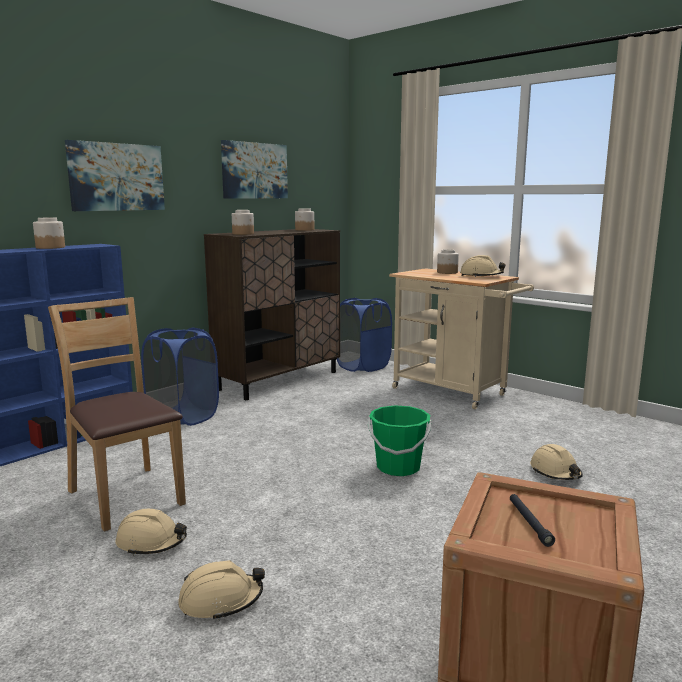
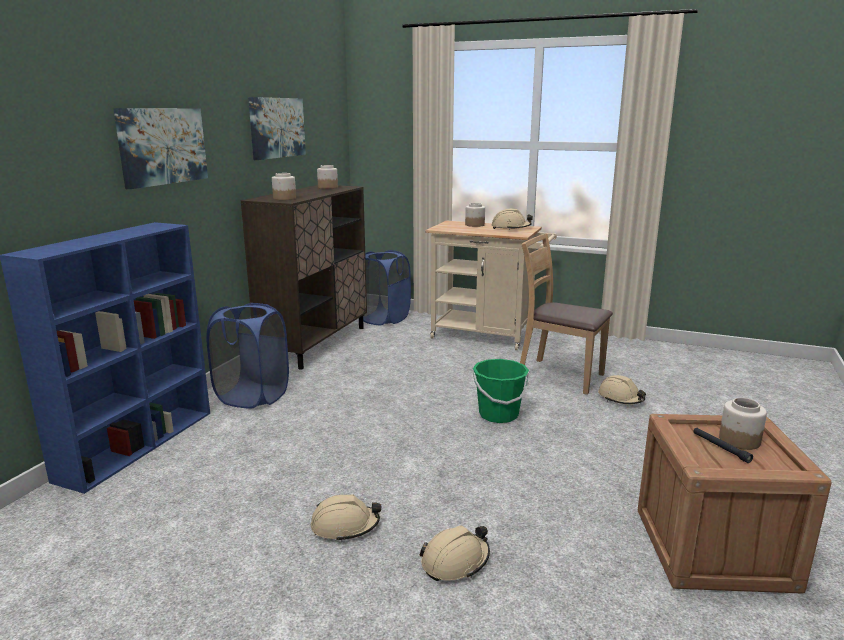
camera: 20 degrees left, 5 degrees up
jar [33,217,65,249] -> jar moved to [719,398,767,450]
brown chair [48,297,186,532] -> brown chair moved to [520,234,613,395]

